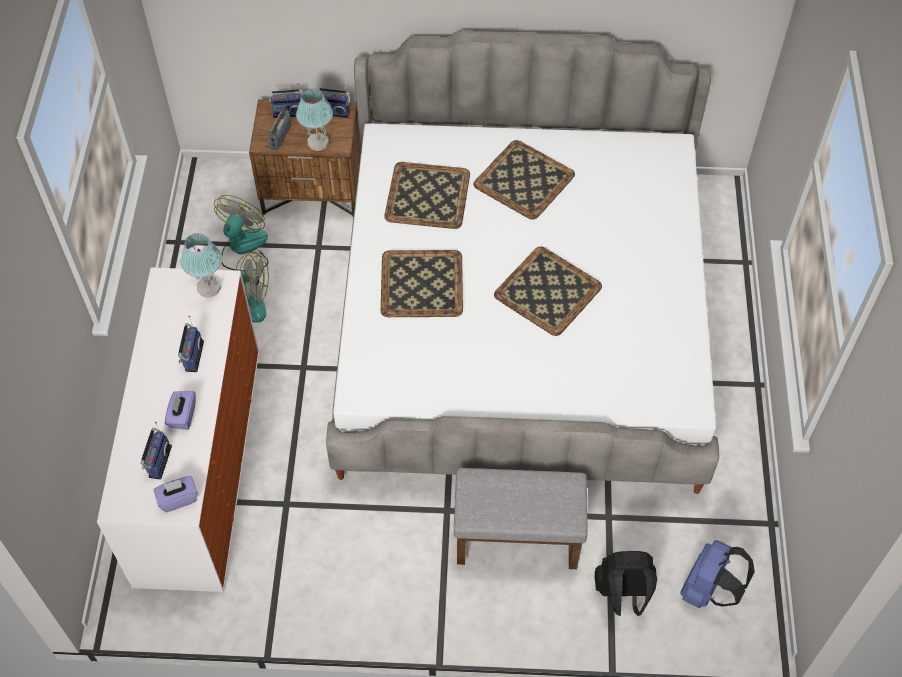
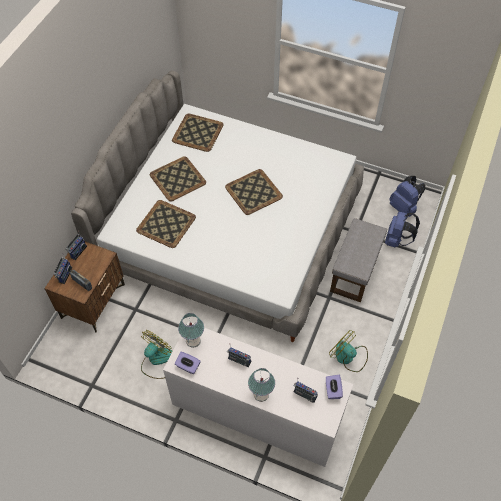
camera: 70 degrees left, 0 degrees up
purple tissue box [165,391,196,430] -> purple tissue box moved to [175,352,201,374]
fan [214,195,269,271] -> fan moved to [329,330,368,372]
table lamp [296,88,333,151] -> table lamp moved to [248,368,275,402]
tray [381,250,463,317] -> tray moved to [172,113,224,152]
black backpack [595,551,657,616] -> blue backpack [385,212,420,248]

